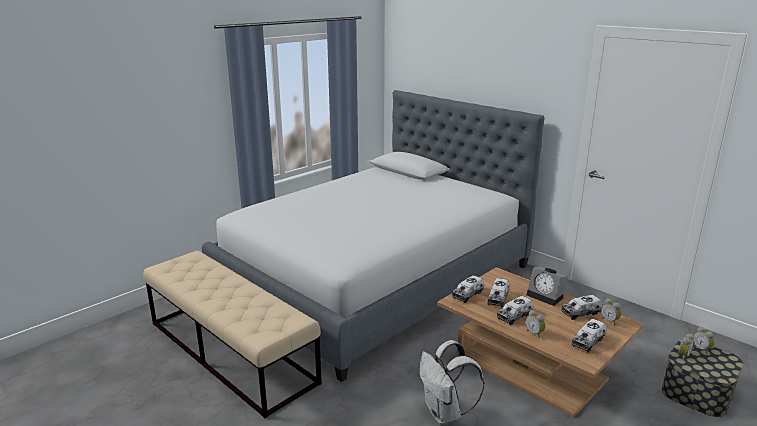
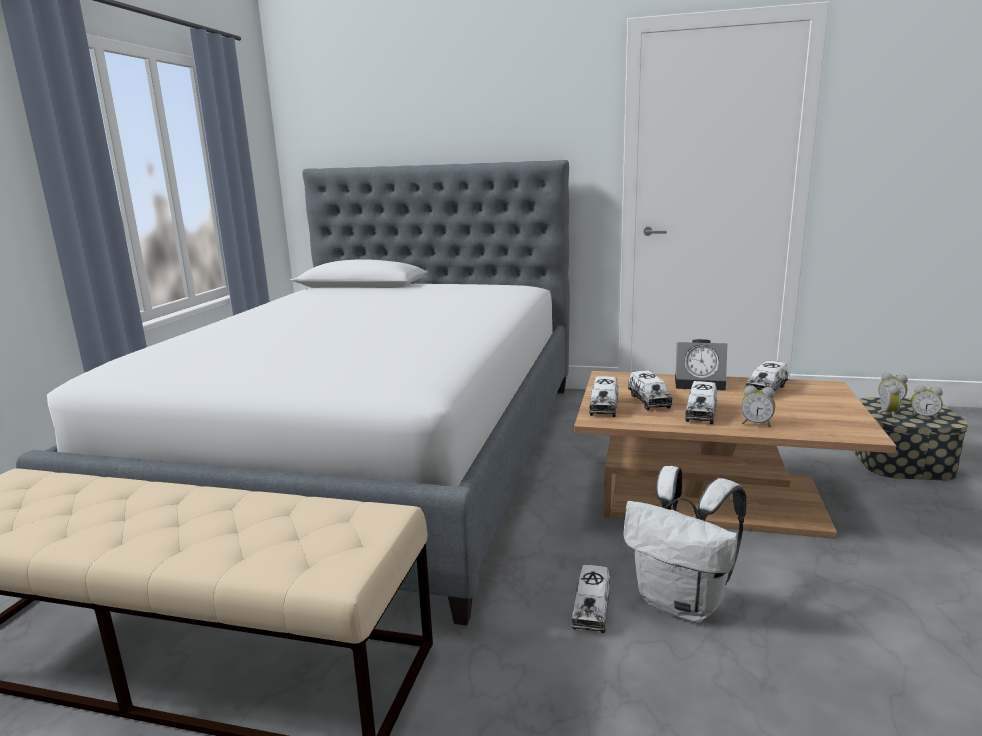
camera: 30 degrees left, 5 degrees down
toy truck [571,319,606,353] -> toy truck moved to [571,565,610,633]
alarm clock [601,298,621,325] -> alarm clock moved to [911,385,943,420]

